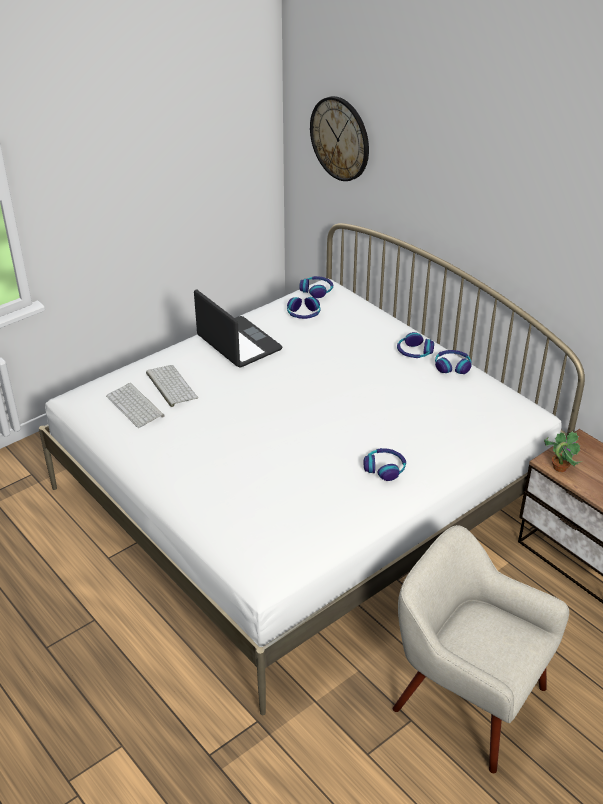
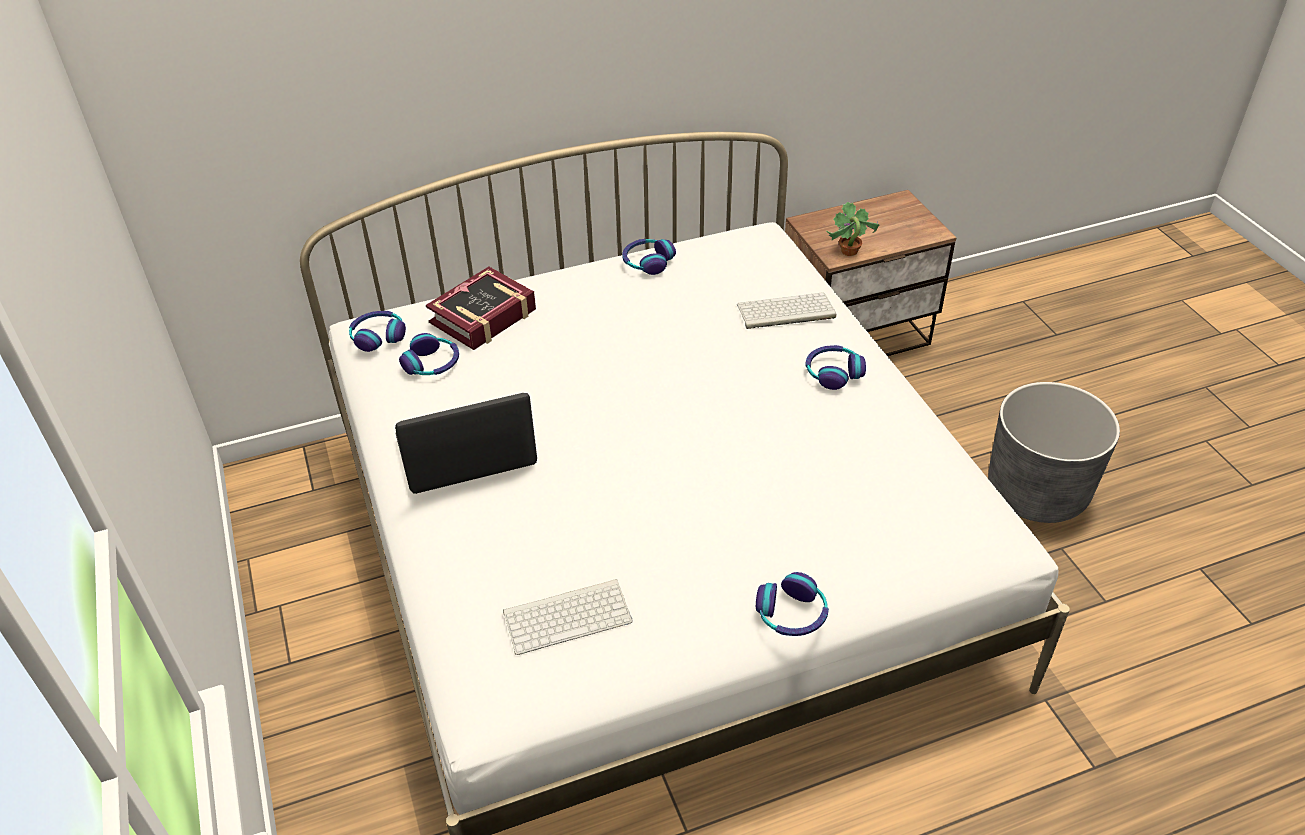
camera: 70 degrees left, 5 degrees up
keyboard [146,365,198,407] -> keyboard moved to [737,292,836,329]
wall clock [310,96,369,181] -> none
beige armchair [393,525,569,773] -> grey planter [988,382,1120,523]
headphones [397,332,434,358] -> headphones moved to [756,572,829,636]
none -> book [426,267,536,350]

